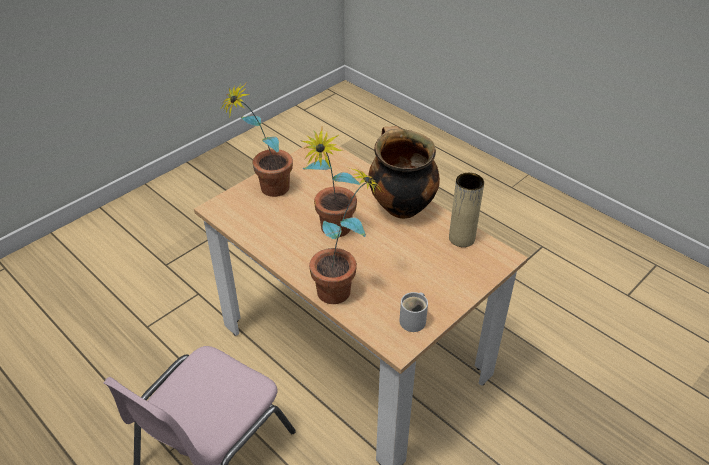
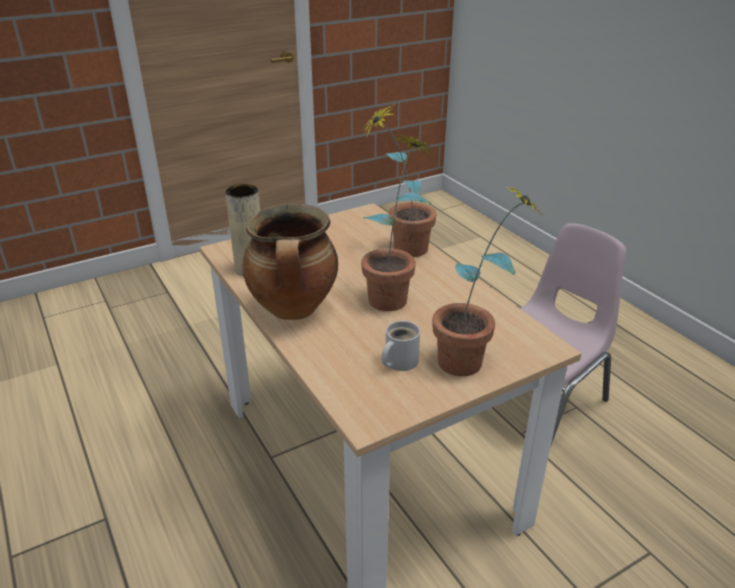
camera: 165 degrees left, 10 degrees down
white mug [399,292,428,332] -> white mug moved to [382,321,420,371]

